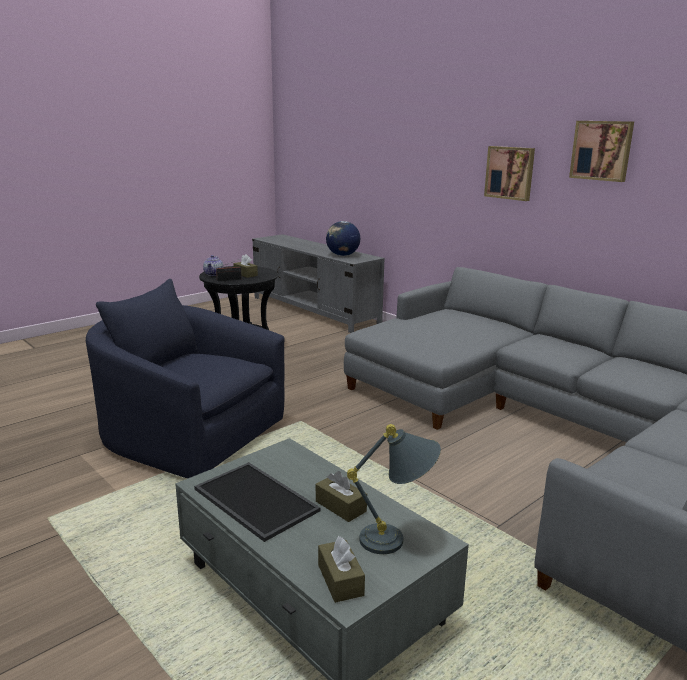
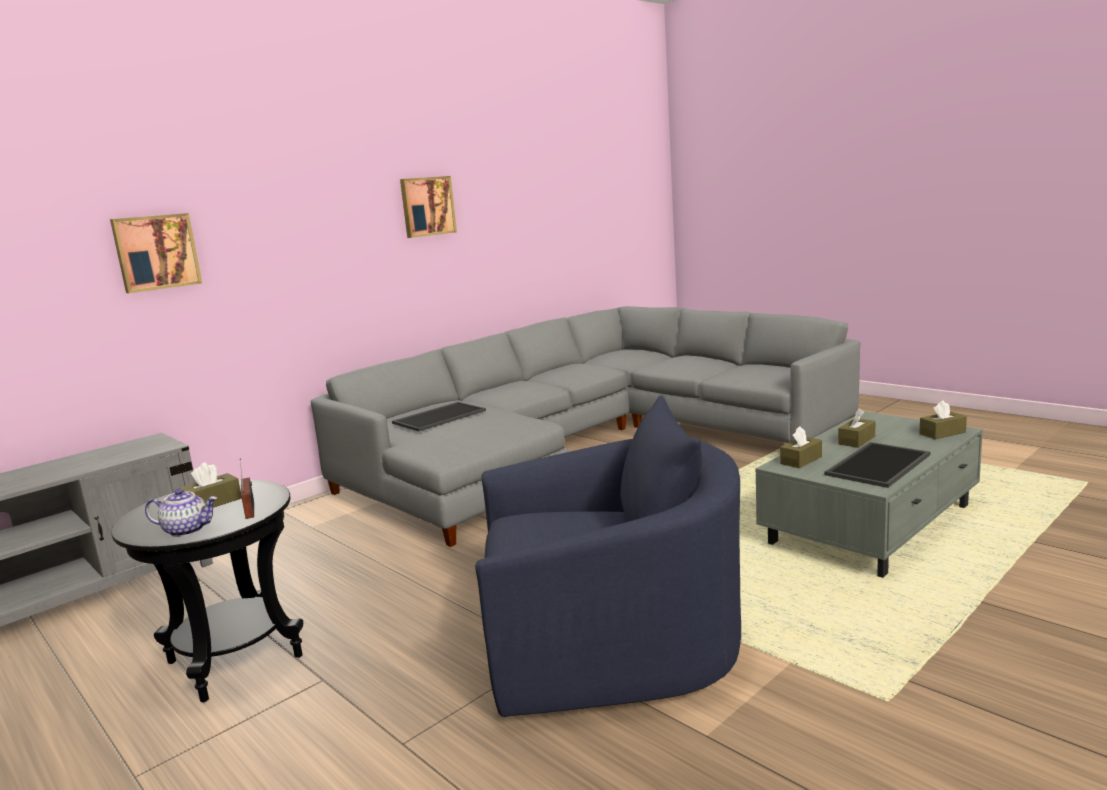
camera: 90 degrees left, 5 degrees down
blue armchair [86,279,285,478] -> blue armchair turned 120 degrees counterclockwise [475,396,741,717]
globe [326,221,360,256] -> none
grey table lamp [347,424,441,554] -> none
picture [484,146,535,201] -> picture moved to [110,213,202,293]
none -> tray [392,402,486,432]
none -> brown tissue box [780,426,822,468]

